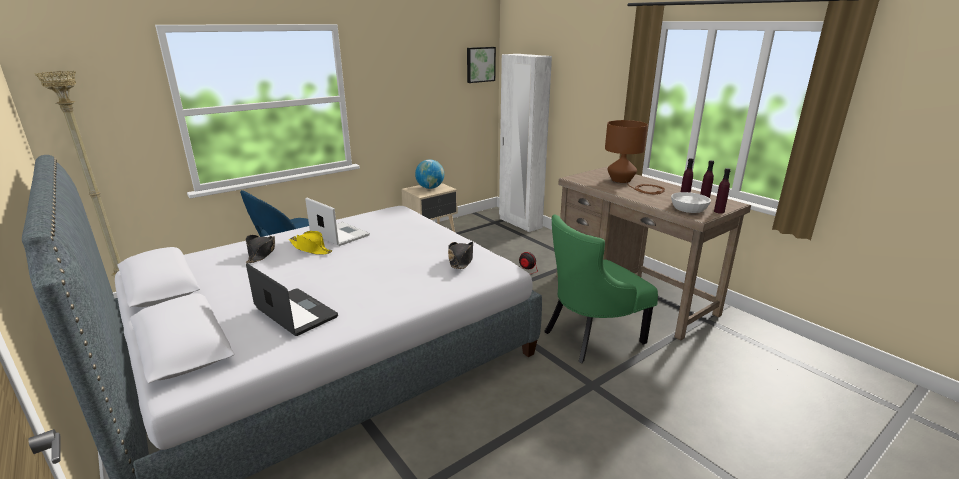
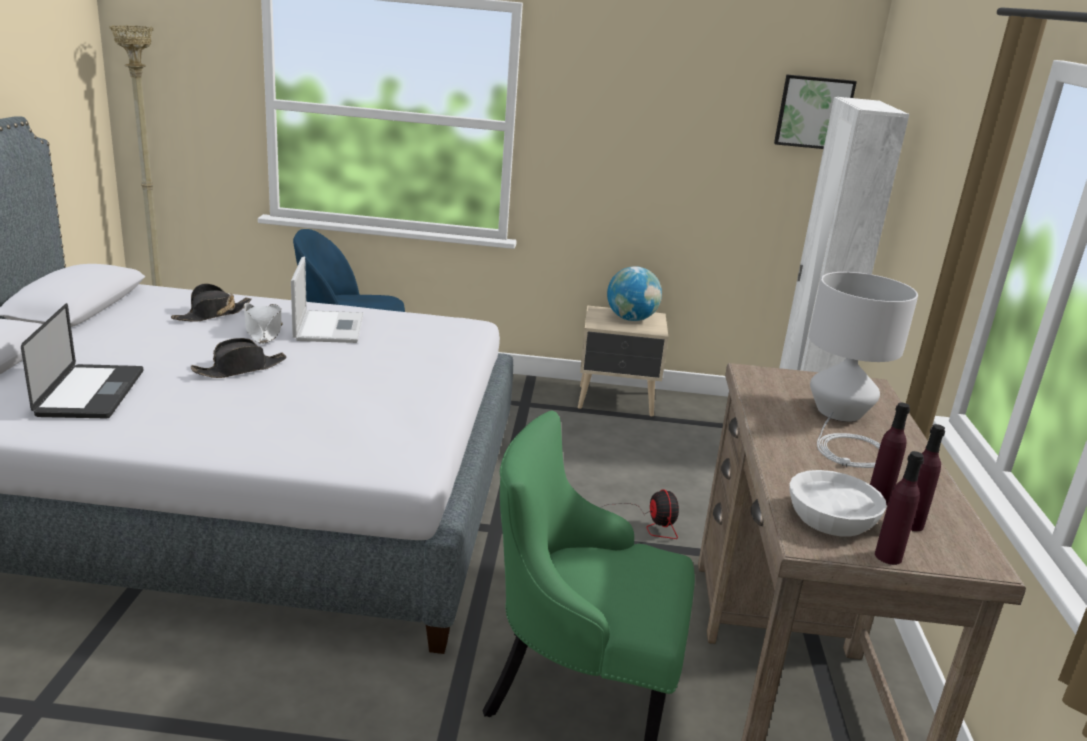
camera: 40 degrees right, 0 degrees up
yellow hat [289,231,332,255] -> white hat [244,303,282,344]
black hat [448,242,473,269] -> black hat moved to [191,338,287,378]
brown table lamp [605,120,665,194] -> grey table lamp [809,272,918,468]

